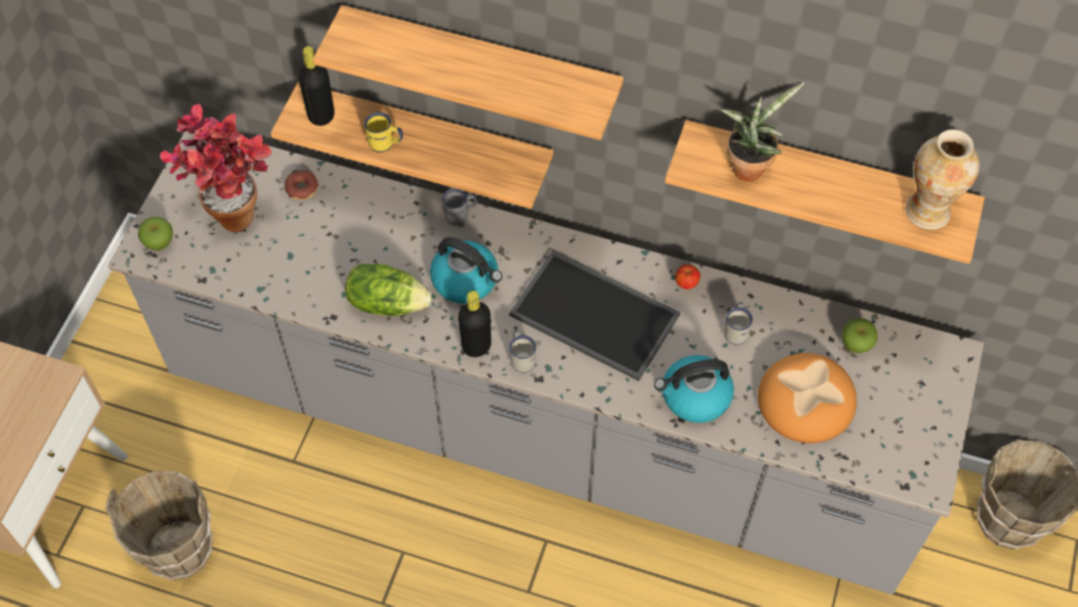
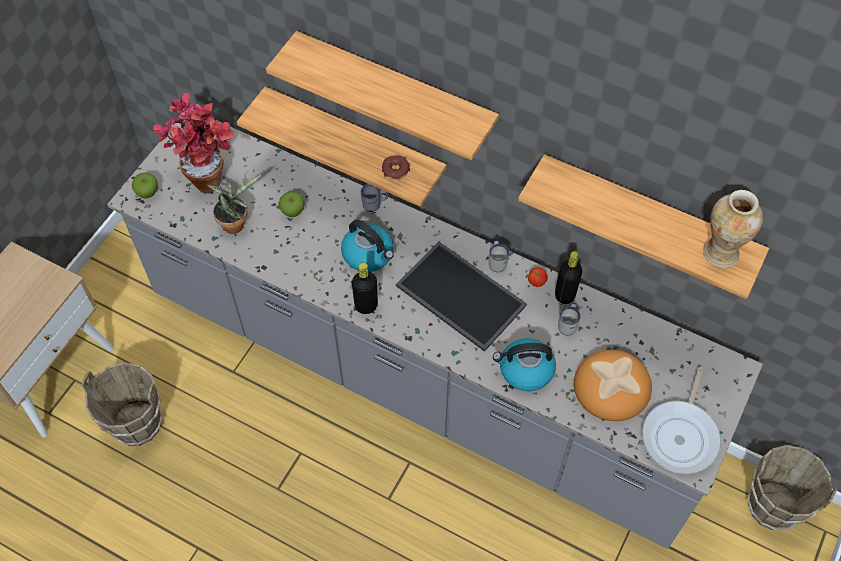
camera: 10 degrees right, 0 degrees up
donut [285,171,319,200] -> donut moved to [382,155,410,180]
black bottle [298,46,335,126] -> black bottle moved to [555,251,582,304]
lettuce [345,264,432,316] -> none
yellow mug [364,112,403,152] -> none
white mug [509,331,536,373] -> white mug moved to [489,240,509,272]
potted plant [720,83,804,182] -> potted plant moved to [207,175,261,234]
apple [842,318,878,353] -> apple moved to [278,191,304,217]
none -> frying pan [642,367,721,474]

